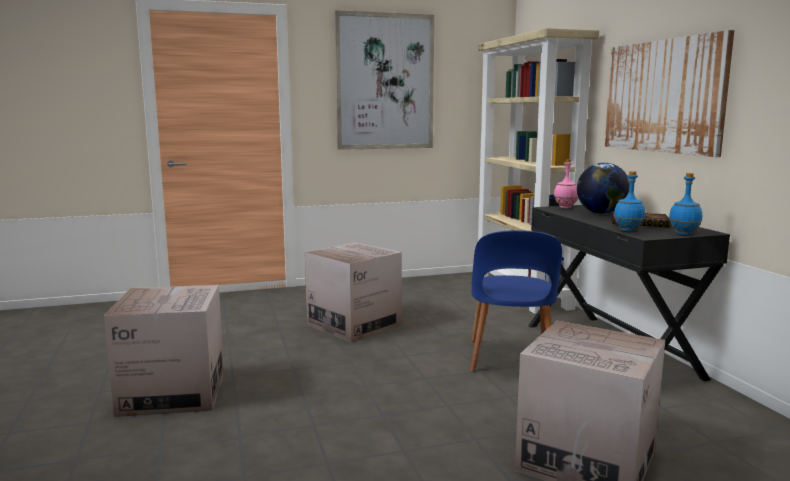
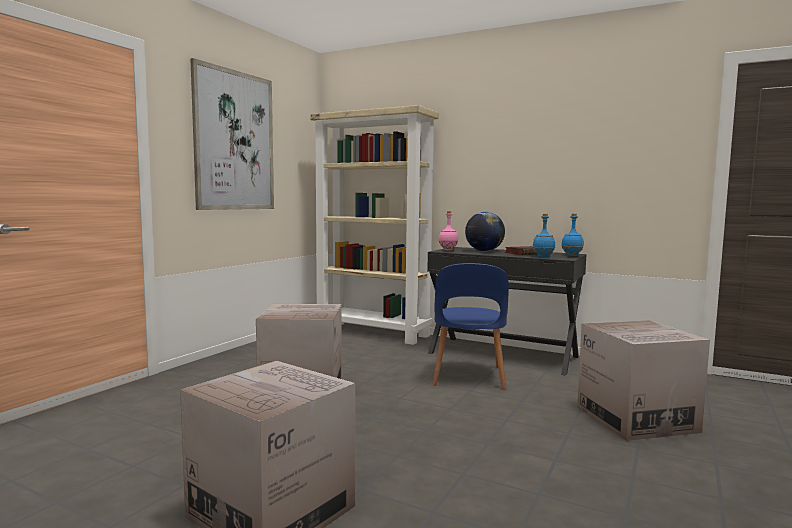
camera: 45 degrees left, 5 degrees down
blue chair [470,230,562,371] -> blue chair turned 45 degrees clockwise [432,263,509,390]
picture [605,30,734,157] -> none

